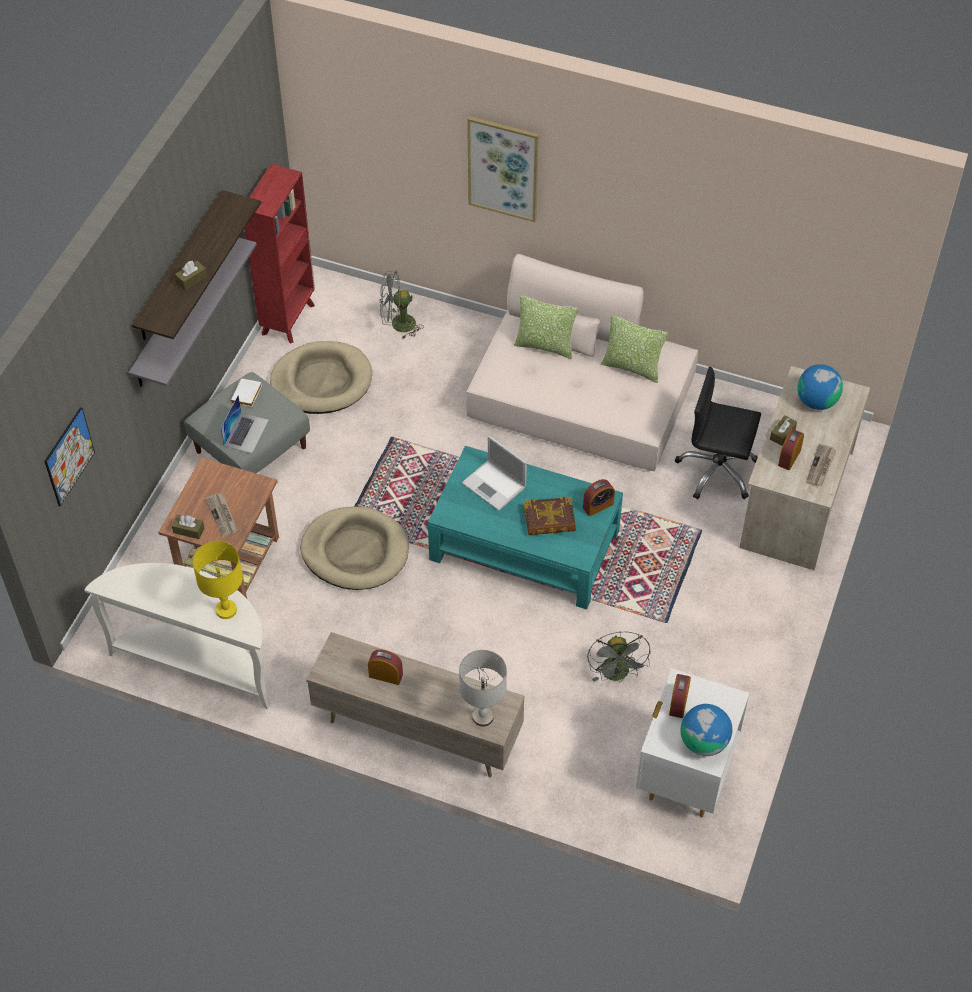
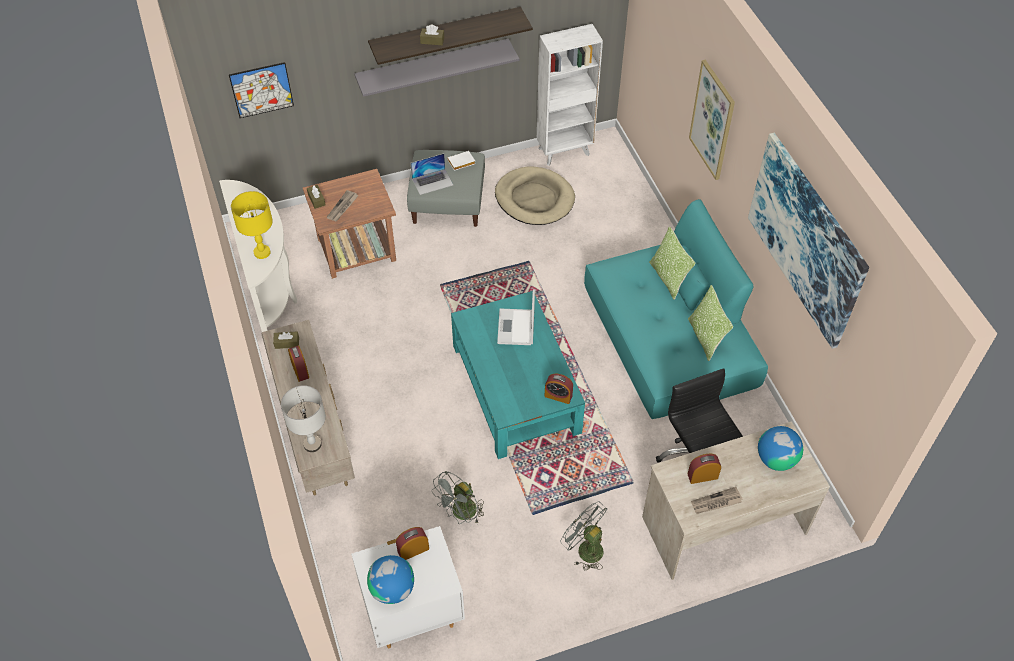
camera: 50 degrees right, 0 degrees up
red bookcase [245,164,315,344] -> white bookcase [537,24,603,166]
beige dog bed [300,506,409,590] -> none
grey fan [380,271,424,339] -> grey fan moved to [560,502,608,570]
beige sofa [466,254,698,471] -> turquoise sofa [584,199,768,419]
book [524,497,576,535] -> none
brown tissue box [770,415,797,446] -> brown tissue box moved to [273,331,299,349]
none -> picture [748,133,869,349]

